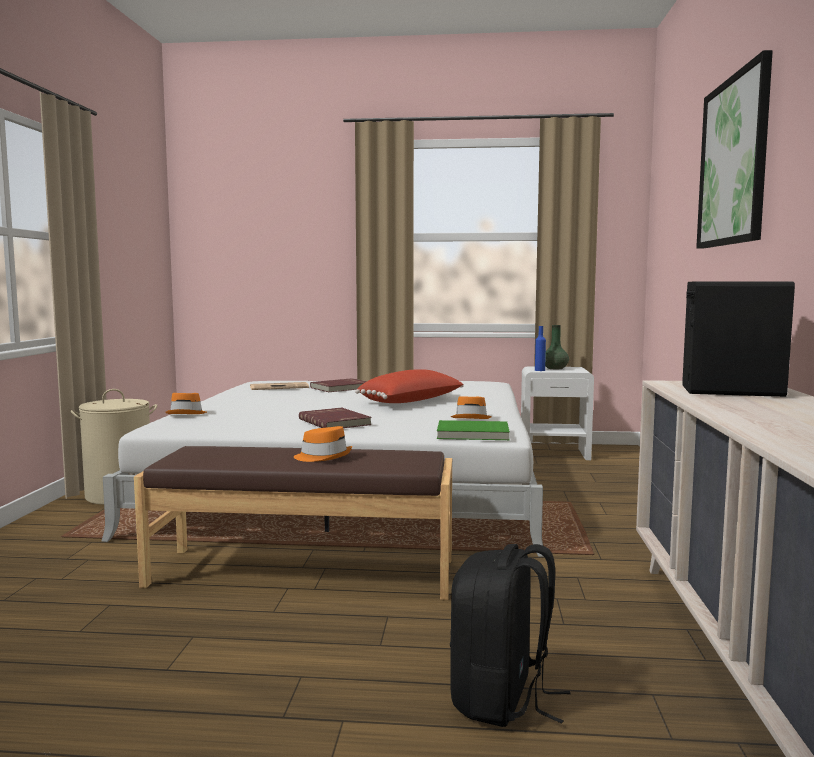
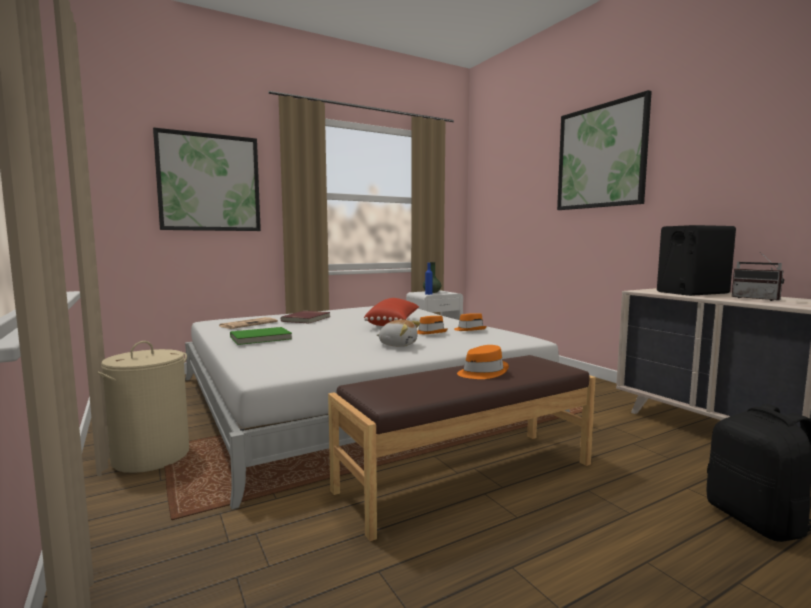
camera: 35 degrees left, 0 degrees up
orange hat [165,393,207,414] -> orange hat moved to [417,316,447,334]
red book [299,408,372,428] -> plush toy [377,319,421,347]
green book [437,420,510,440] -> green book moved to [230,327,292,345]
none -> picture [153,127,261,231]
none -> radio [732,252,784,301]

